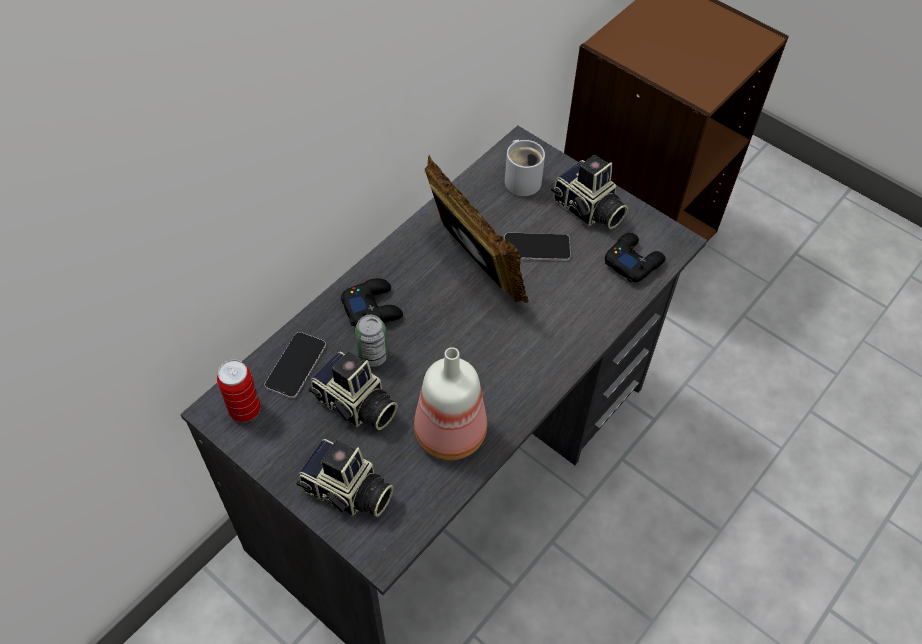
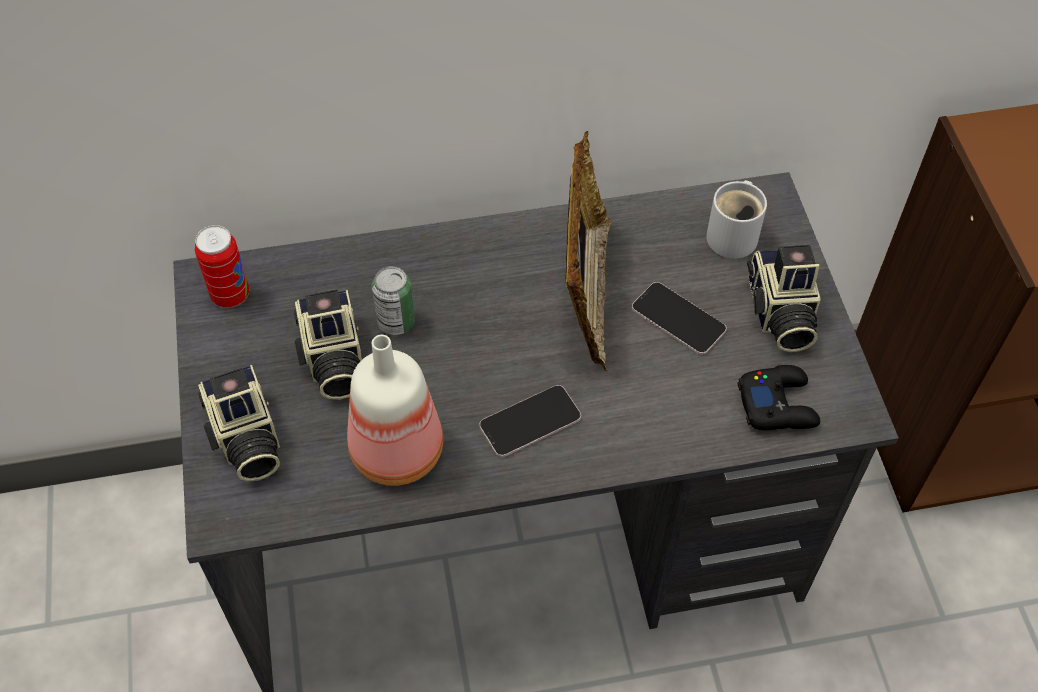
camera: 40 degrees right, 0 degrees up
phone [264,332,326,398] -> phone moved to [479,385,581,457]
black game controller [340,278,403,327] -> none

